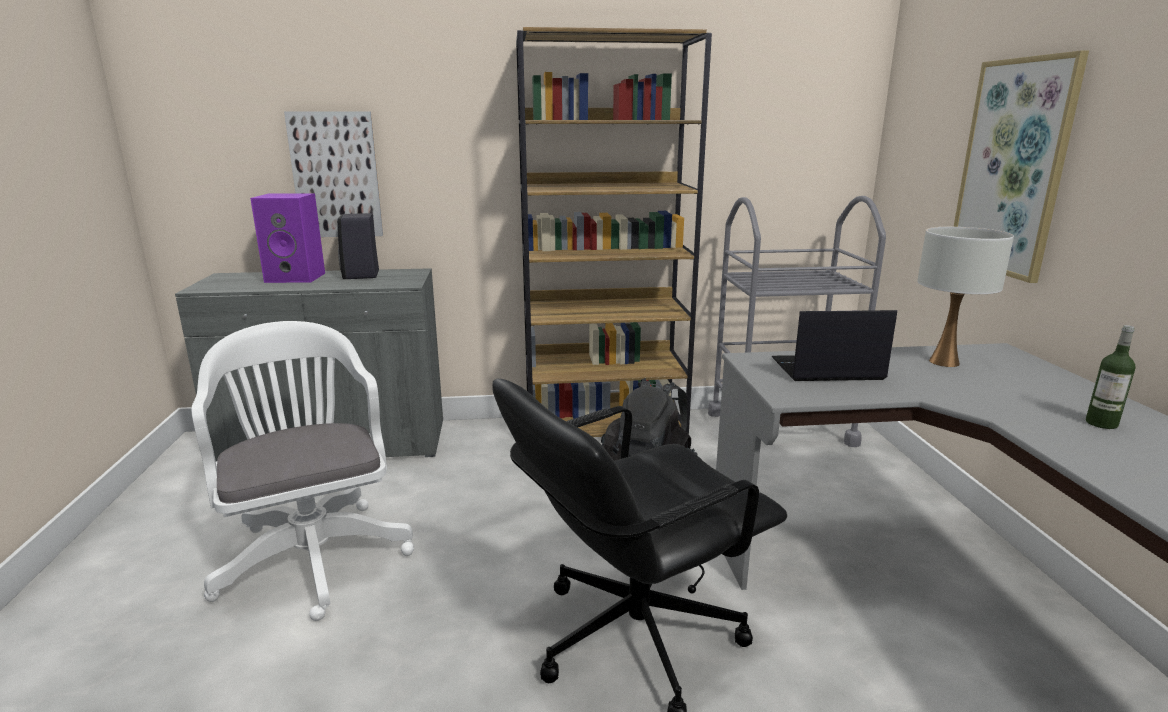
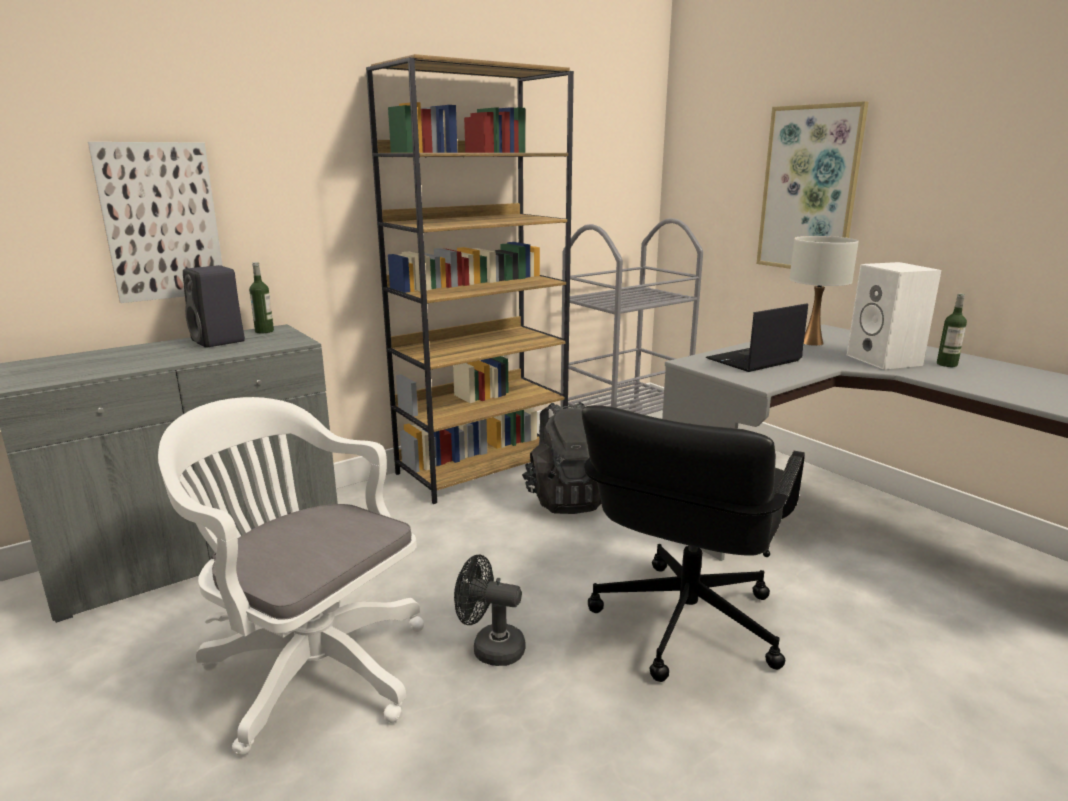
camera: 30 degrees left, 0 degrees up
purple speaker [250,193,325,283] -> none
none -> bottle [249,262,274,333]
none -> black fan [454,555,526,666]
none -> white speaker [847,262,941,370]

